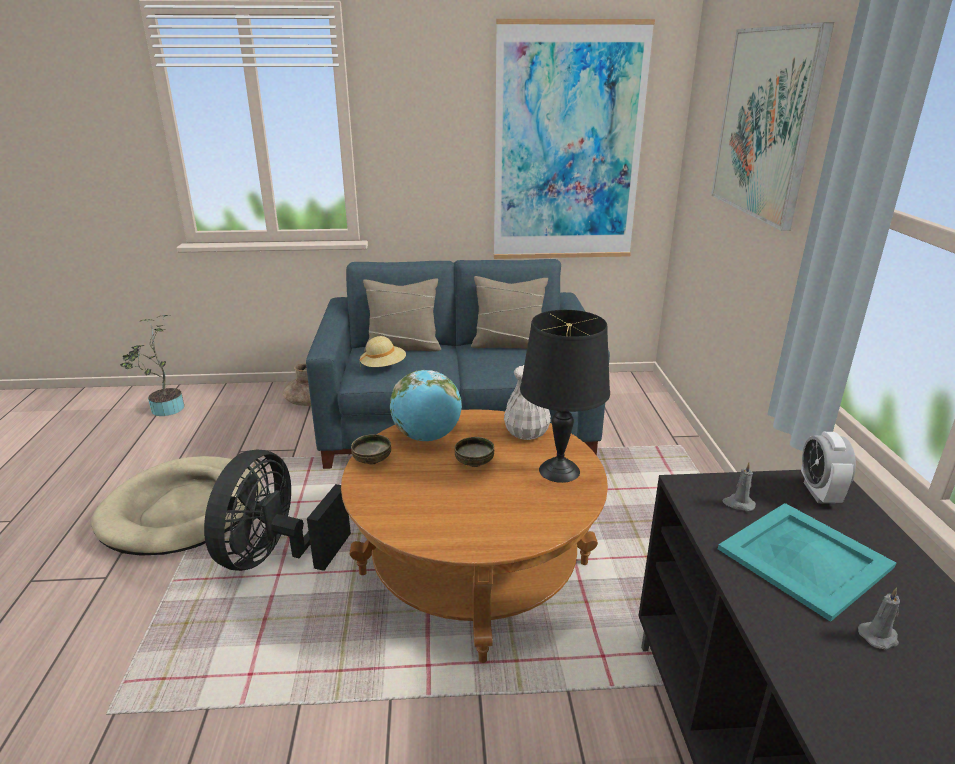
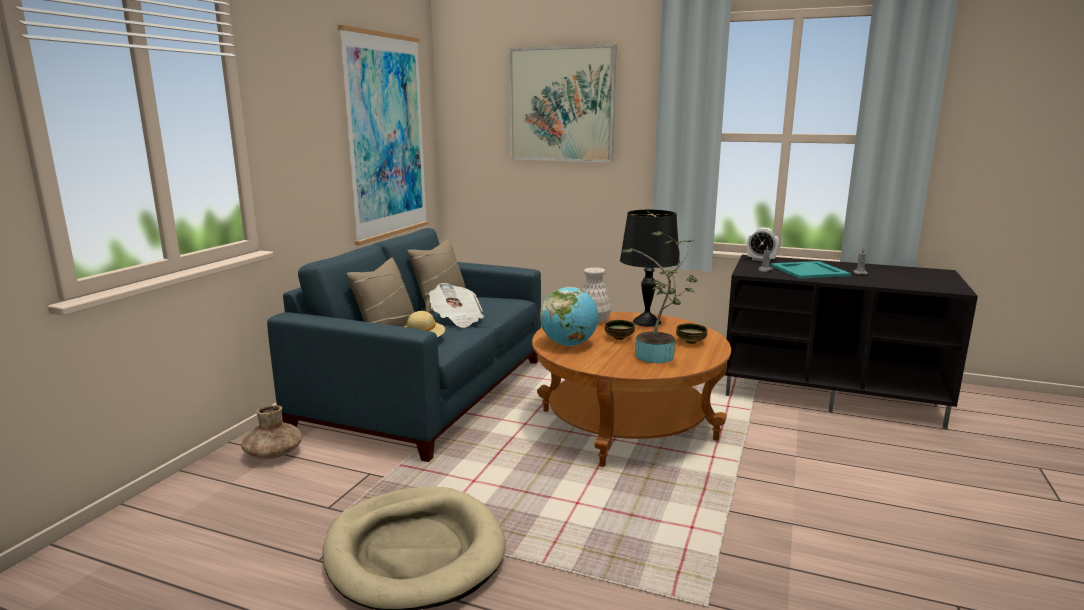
camera: 65 degrees left, 10 degrees down
potted plant [120,315,184,416] -> potted plant moved to [621,231,698,363]
black fan [204,450,351,571] -> none
bowl [351,434,391,464] -> bowl moved to [676,323,707,344]
none -> newspaper [429,283,484,328]

